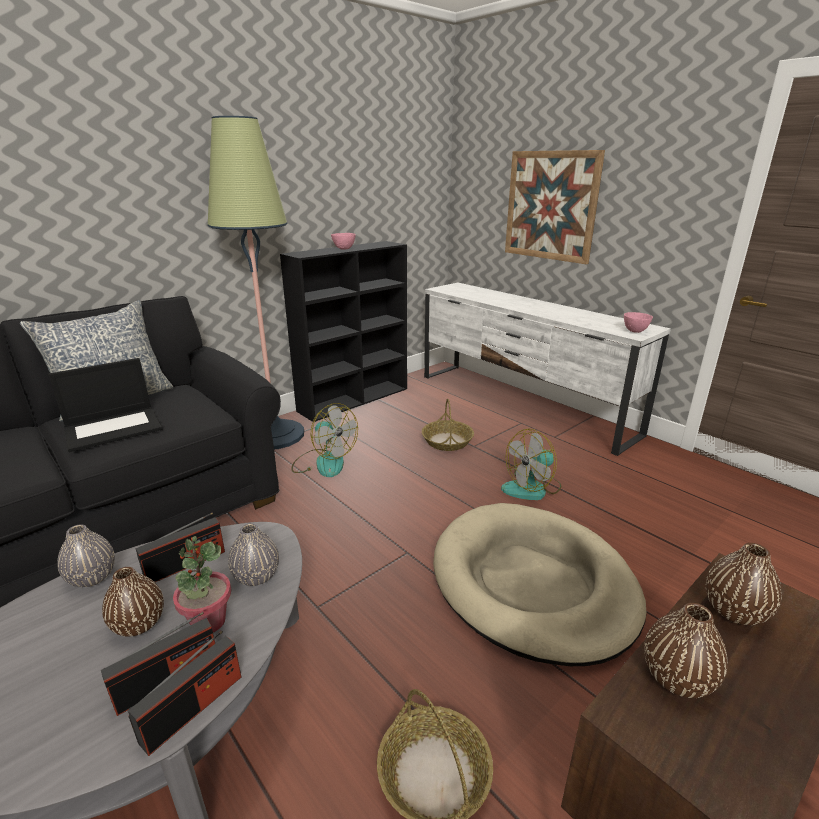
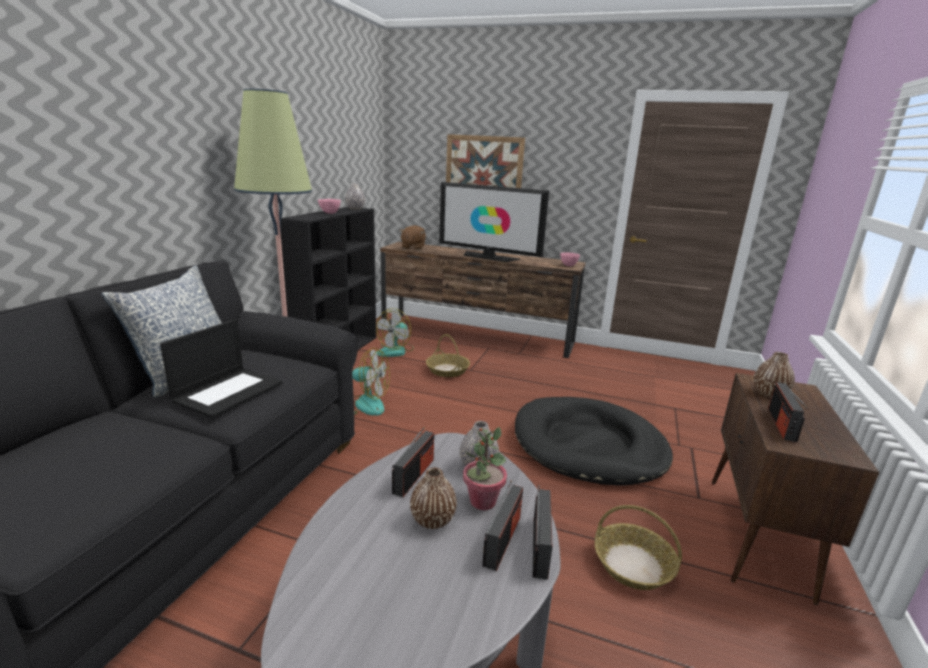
camera: 30 degrees left, 5 degrees down
grey vase [57,524,115,587] -> grey vase moved to [345,183,365,210]
white tv stand [424,283,671,456] -> brown tv stand [380,242,586,358]
beige dog bed [433,503,647,666] -> black dog bed [515,397,673,486]
fan [501,429,561,500] -> fan moved to [376,308,414,357]
brown vase [644,603,728,698] -> radio [768,382,808,442]
none -> brown plush toy [400,225,426,250]
none -> television [439,182,549,262]

